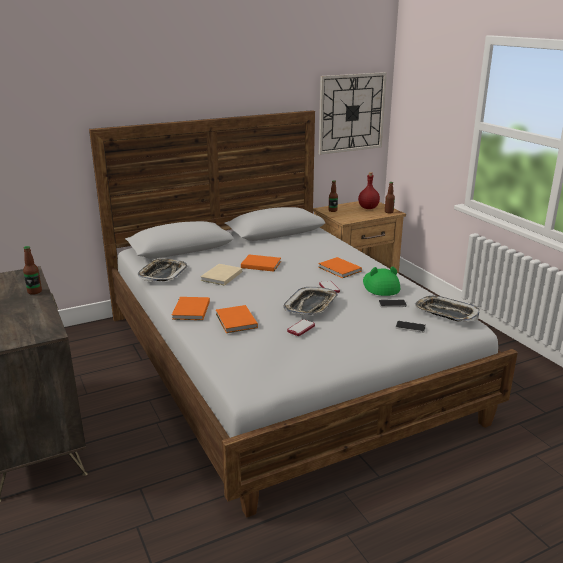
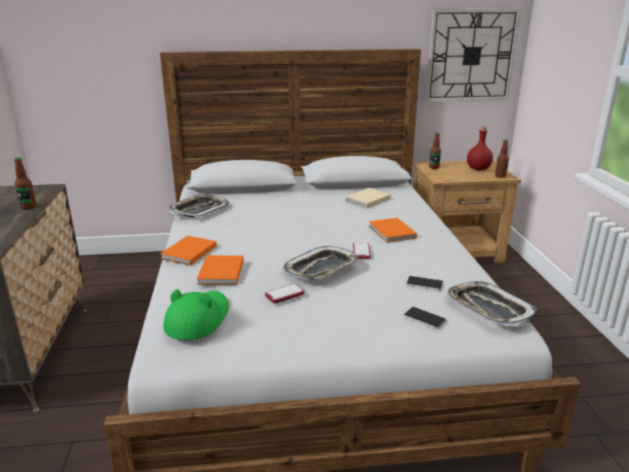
camera: 20 degrees right, 0 degrees up
beige book [200,264,242,286] -> beige book moved to [346,188,391,208]
orange book [241,255,281,272] -> none
green hat [363,266,400,296] -> green hat moved to [163,289,229,340]

